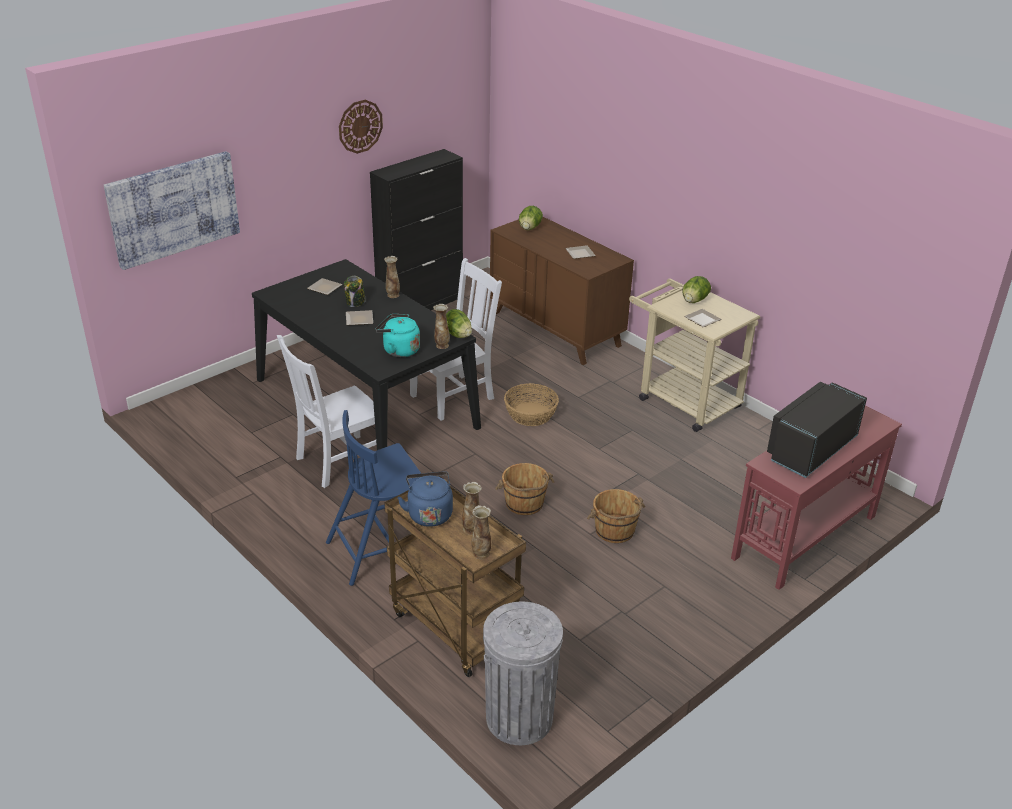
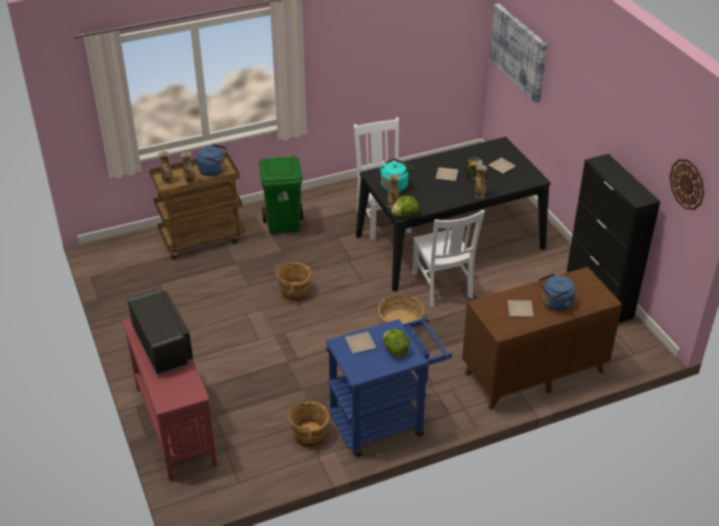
camera: 110 degrees right, 5 degrees up
blue chair [326,410,421,586] -> green trash can [259,155,303,234]
wall clock [339,100,383,154] -> wall clock moved to [669,159,704,210]
grey trash can [483,602,563,745] -> none
lettuce [519,206,543,230] -> none
brown bucket [587,489,645,543] -> brown bucket moved to [287,400,329,447]
beige cart [629,278,761,432] -> blue cart [325,318,452,457]
none -> blue kettle [538,273,575,311]

